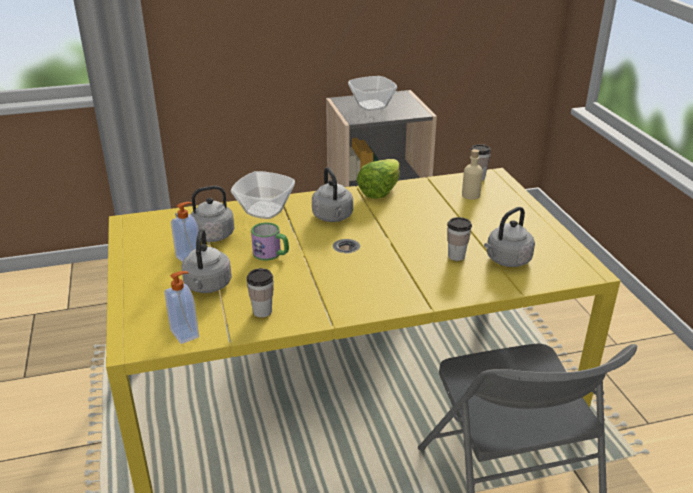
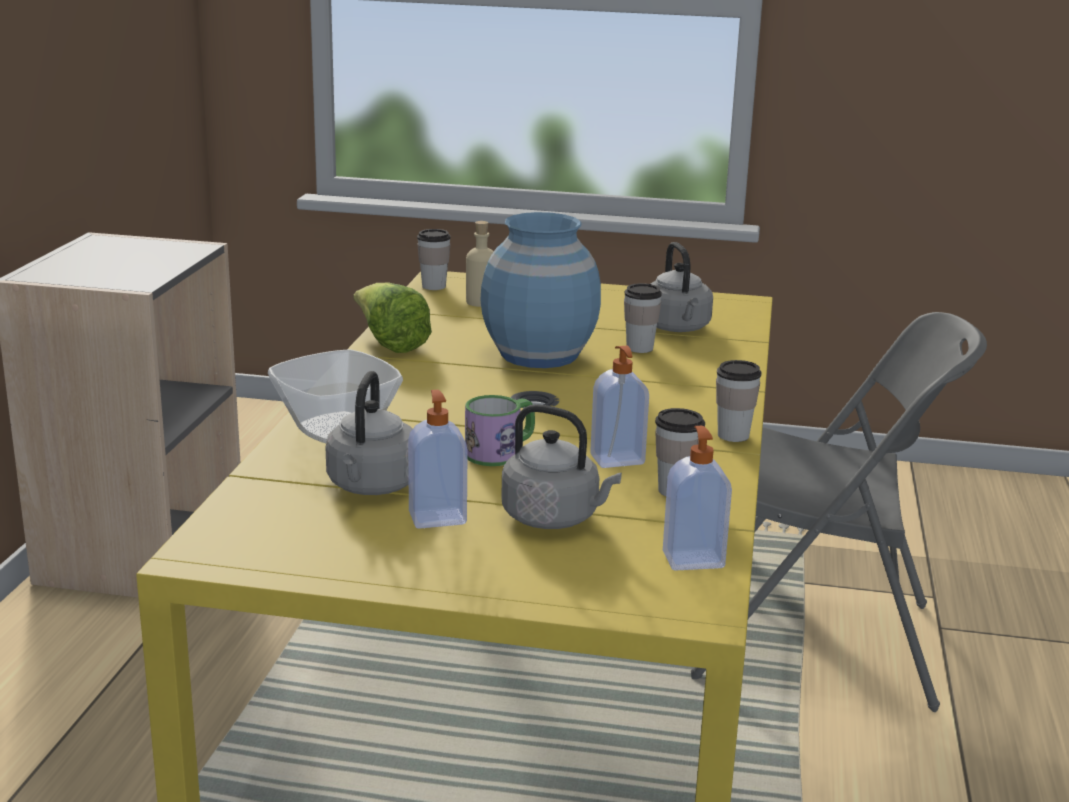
camera: 65 degrees left, 10 degrees down
grey kettle [312,167,353,222] -> none
bowl [348,76,397,111] -> none
none -> blue vase [480,212,601,368]
none -> soap dispenser [590,346,649,468]
none -> cup [716,360,762,442]

